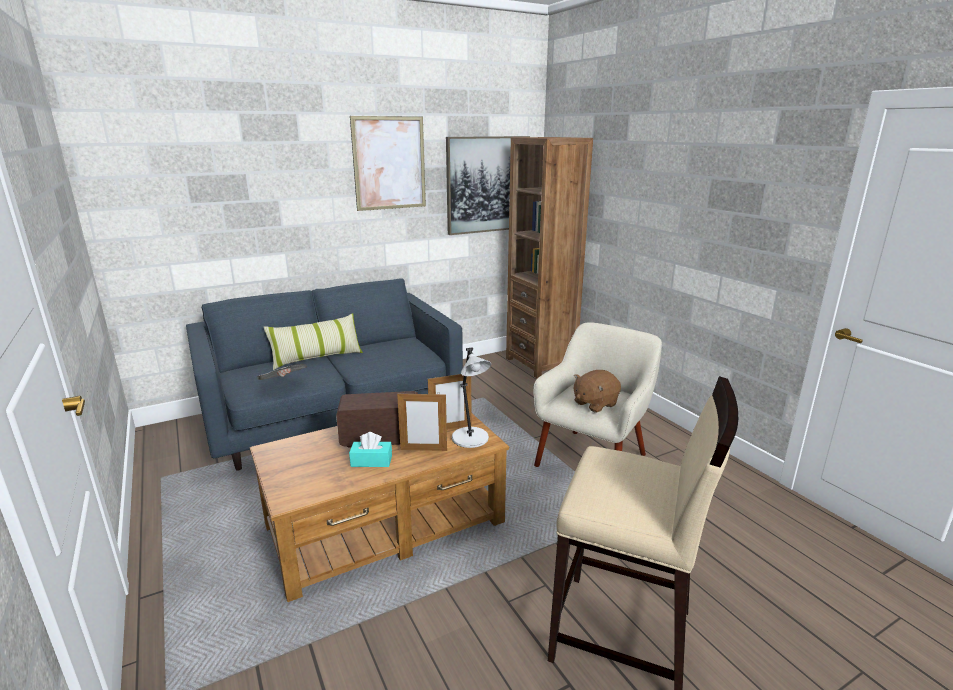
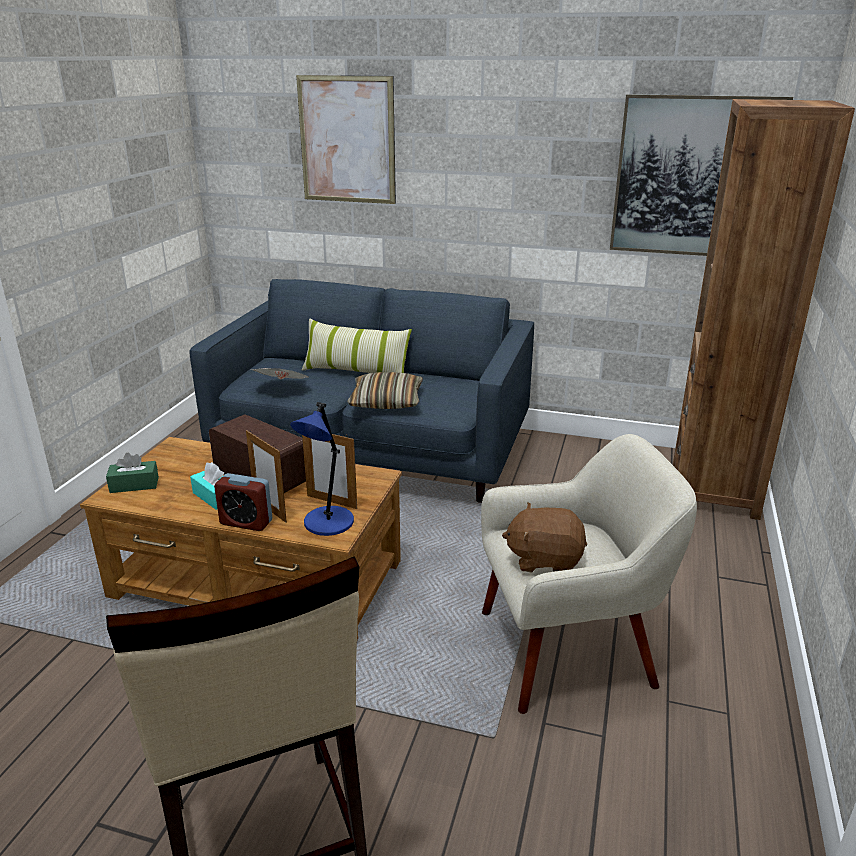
camera: 45 degrees right, 5 degrees up
picture [350,116,426,211] -> picture moved to [296,75,396,204]
grey table lamp [452,347,491,448] -> blue table lamp [290,402,354,536]
none -> green tissue box [106,452,159,493]
none -> alarm clock [214,473,272,531]
none -> pillow [347,372,423,409]

